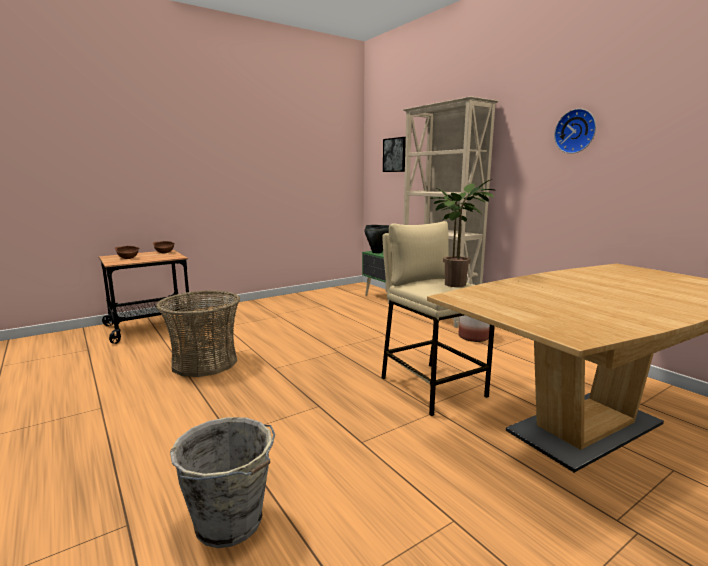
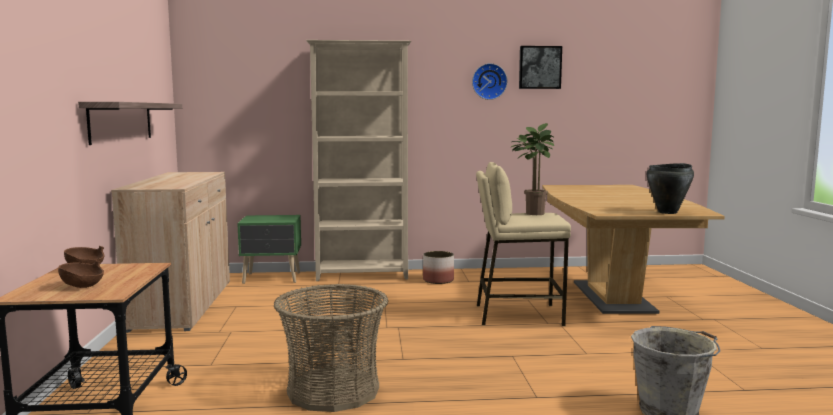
camera: 60 degrees left, 5 degrees down
black cooking pot [364,225,389,253] -> black cooking pot moved to [647,163,694,214]
picture [383,137,406,172] -> picture moved to [519,46,562,89]
none -> shelf [78,102,182,145]
none -> beige cabinet [111,172,230,333]

